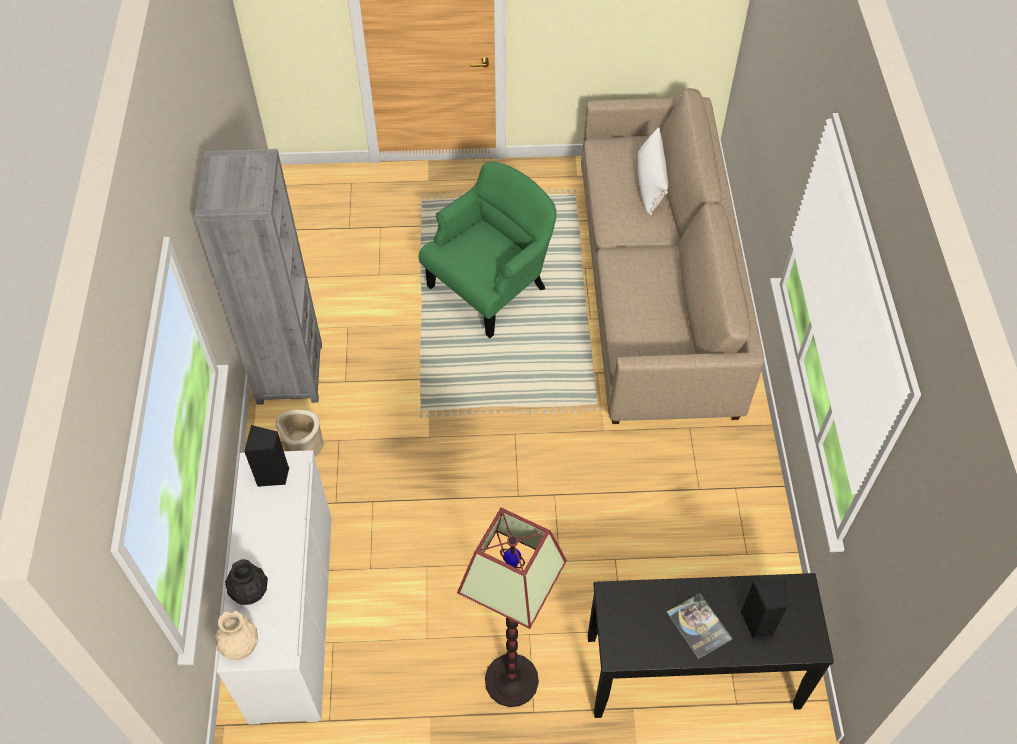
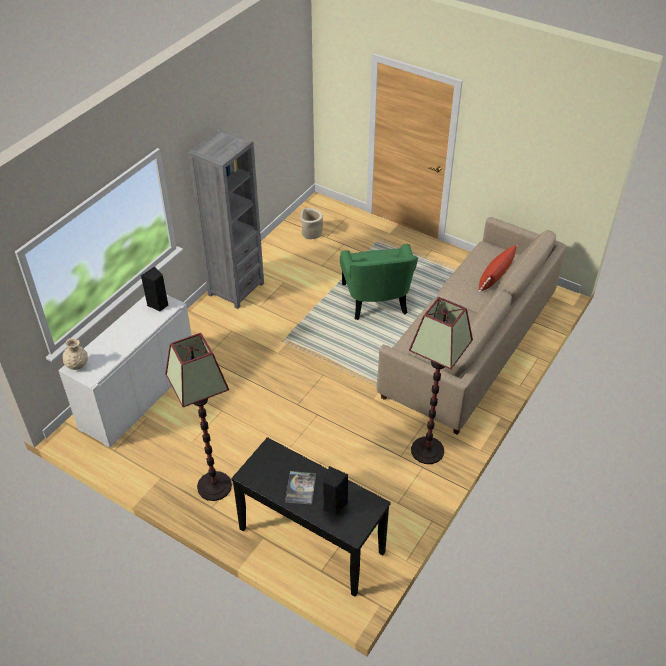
camera: 35 degrees right, 10 degrees down
black vase [225,559,268,605] -> none
beige planter [276,409,323,457] -> beige planter moved to [300,208,323,239]
green armchair [419,162,557,338] -> green armchair turned 90 degrees clockwise [340,244,418,320]
white pillow [638,128,668,215] -> red pillow [479,245,518,292]
none -> floor lamp [409,297,473,464]

